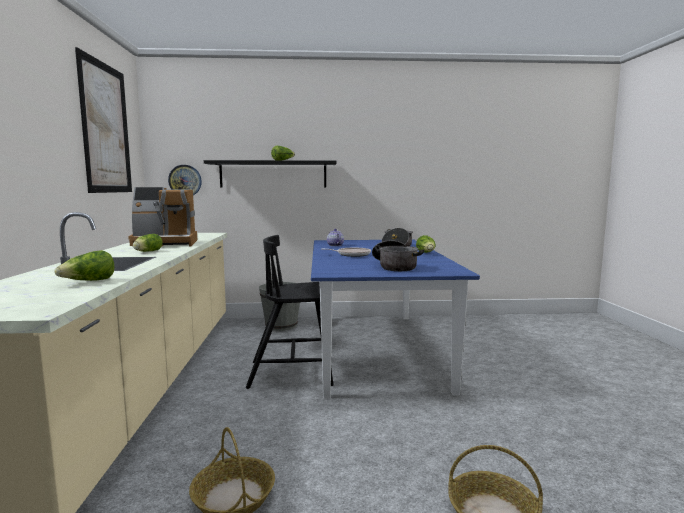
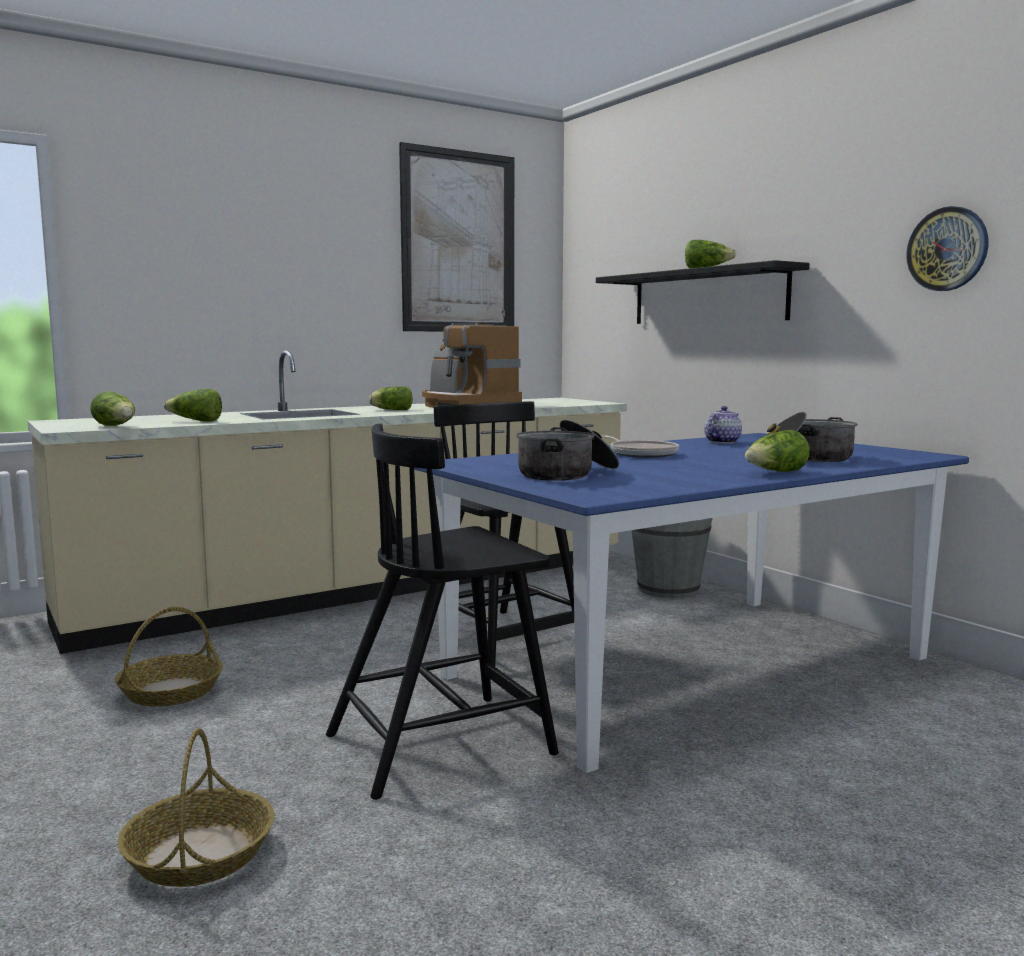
camera: 60 degrees right, 0 degrees up
wall clock [168,165,202,195] -> wall clock moved to [906,206,989,291]
none -> lettuce [91,392,135,426]
none -> black chair [326,424,559,800]

